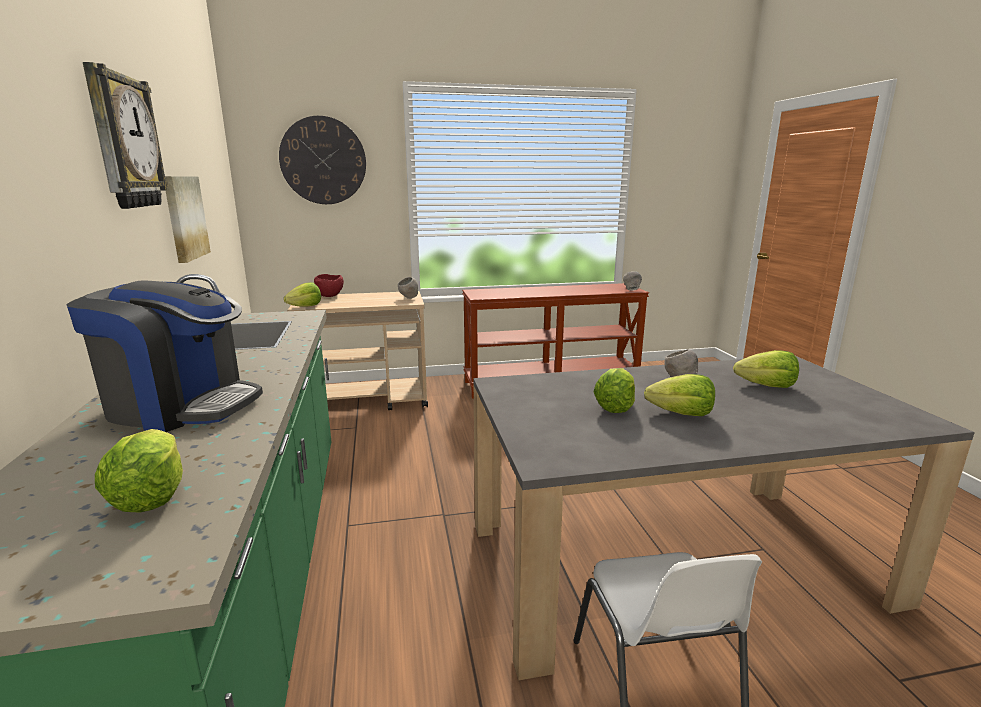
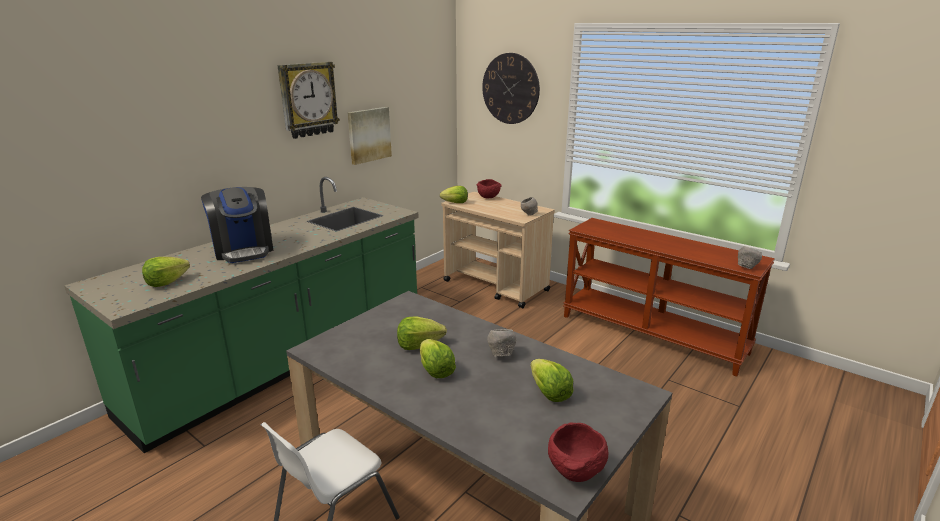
camera: 50 degrees right, 5 degrees up
none -> red bowl [548,422,608,482]

